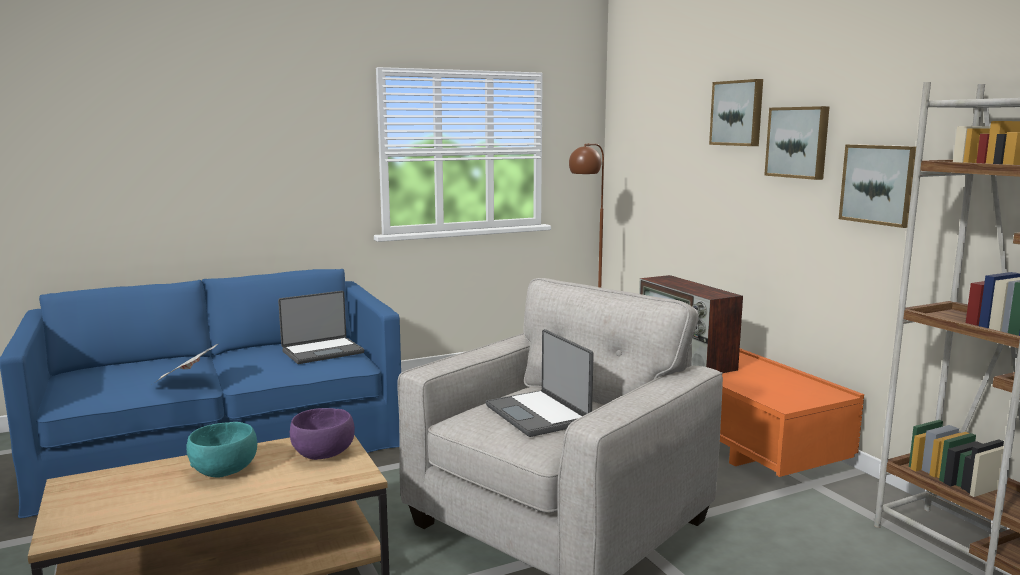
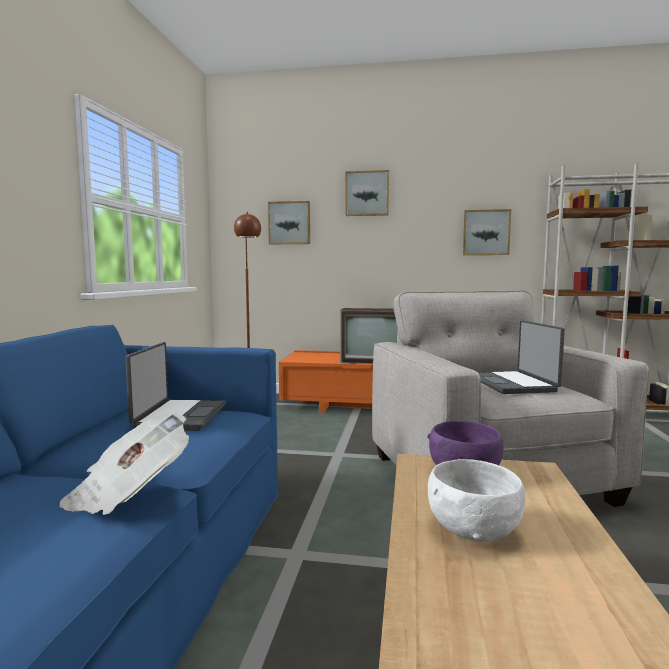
camera: 55 degrees left, 5 degrees down
turquoise bowl [186,422,257,477] -> white bowl [428,459,525,542]
laptop [486,329,594,437] -> laptop turned 75 degrees clockwise [478,320,565,394]
picture [764,106,830,180] -> picture moved to [268,201,310,244]

